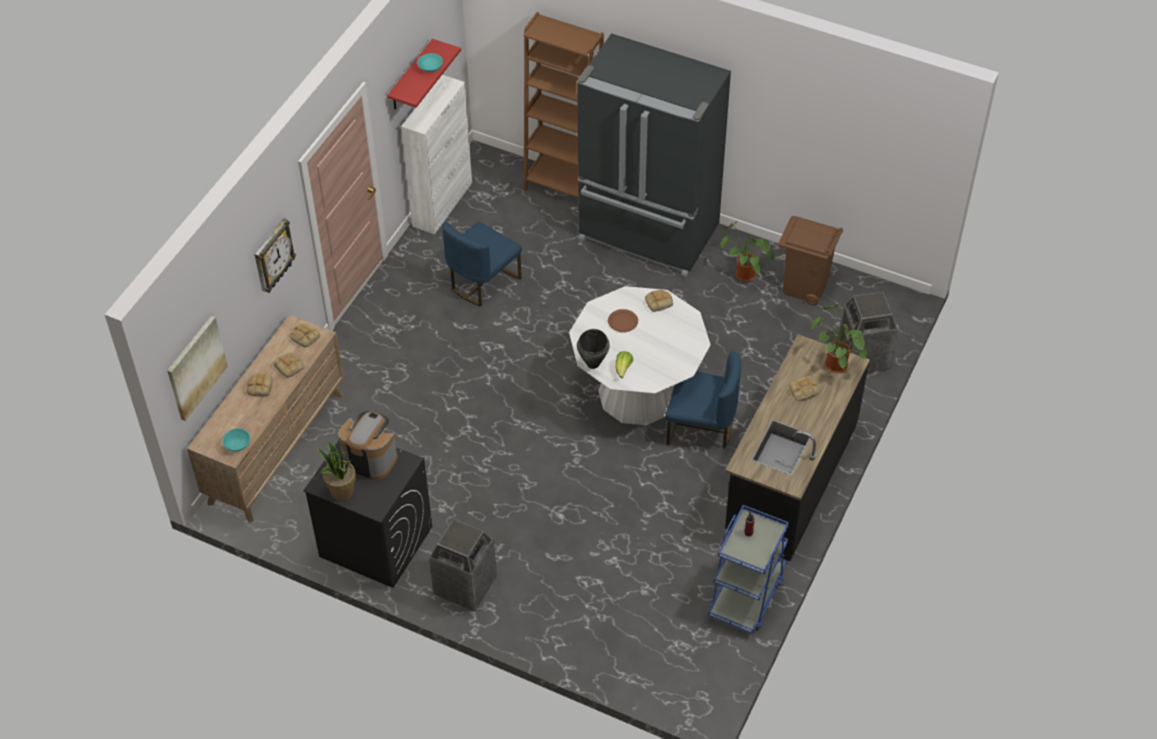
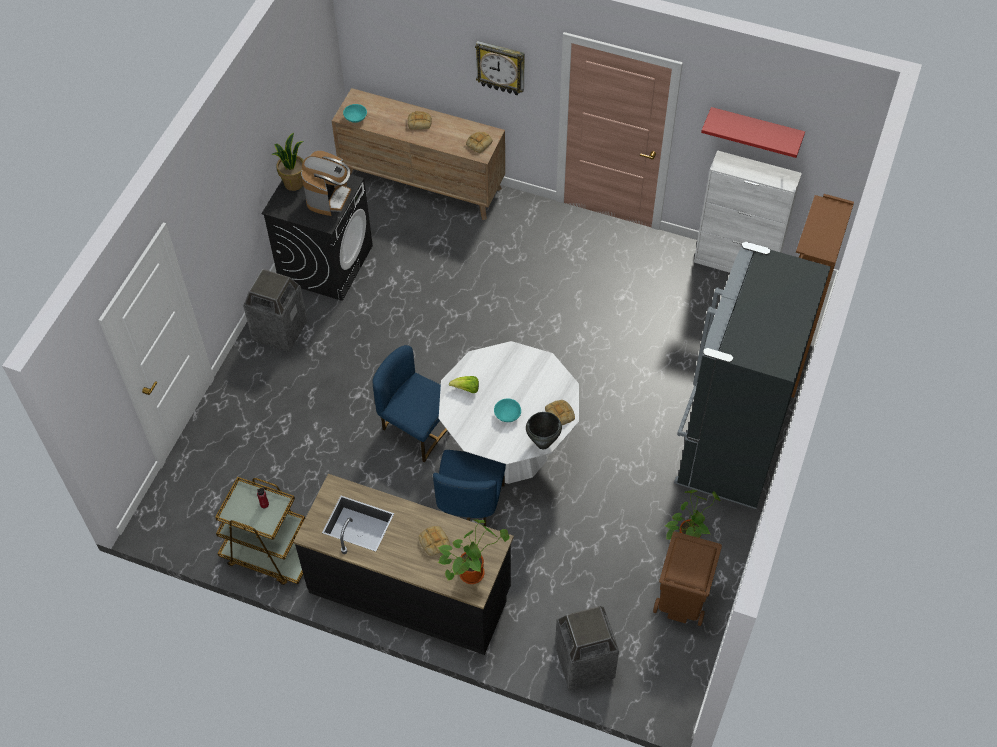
camera: 85 degrees right, 5 degrees up
picture [167,315,228,421] -> none
bread [274,353,305,378] -> none
turquoise bowl [417,53,443,72] -> turquoise bowl moved to [494,399,521,422]
blue chair [442,221,522,307] -> blue chair moved to [373,345,448,462]
black cooking pot [577,329,610,369] -> black cooking pot moved to [526,412,562,449]
brown plate [608,309,638,332] -> none
blue cart [708,505,789,634] -> brown cart [215,477,305,585]

